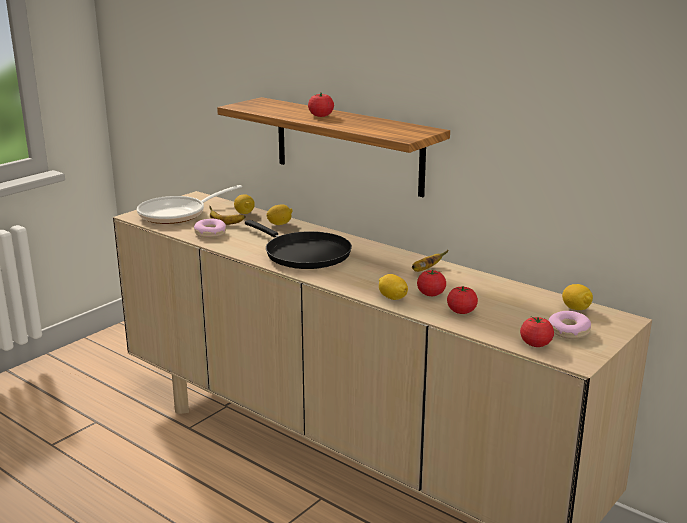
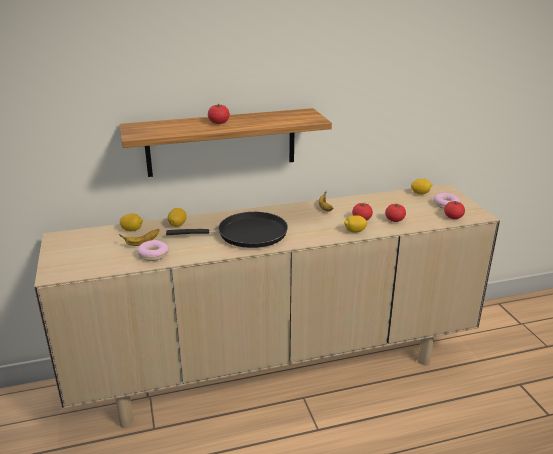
camera: 55 degrees left, 5 degrees up
frying pan [137,185,242,224] -> none

